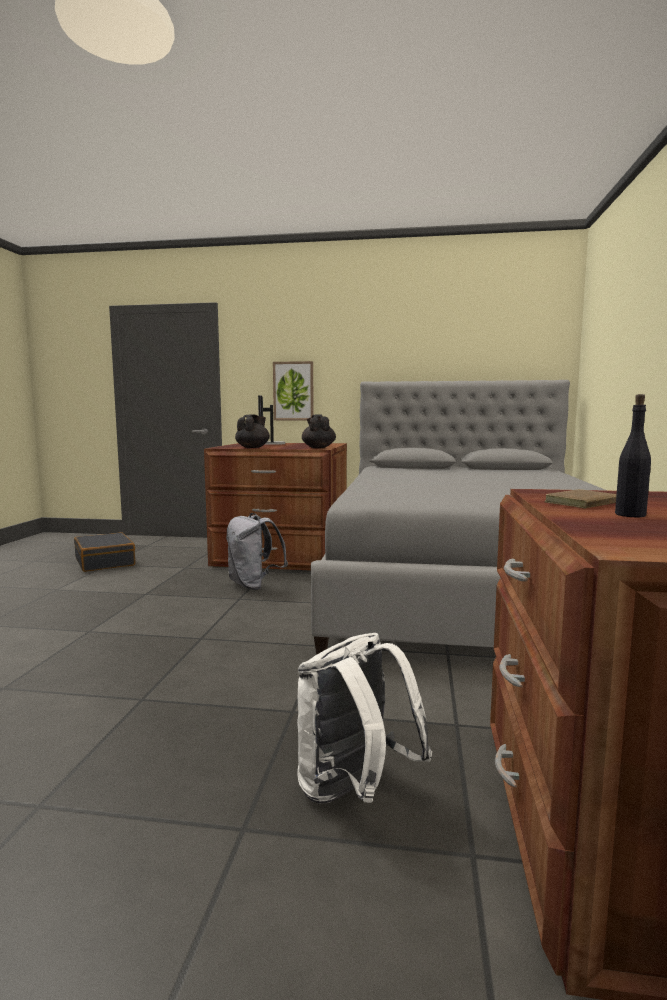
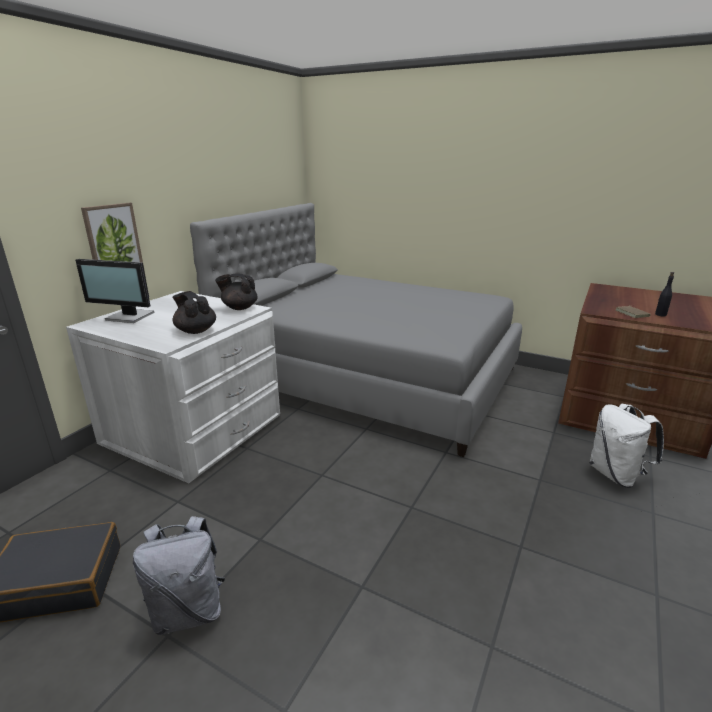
camera: 70 degrees left, 15 degrees up
brown dresser [204,443,347,570] -> white dresser [66,291,280,483]
grey backpack [226,513,288,590] -> grey backpack moved to [133,516,225,635]

